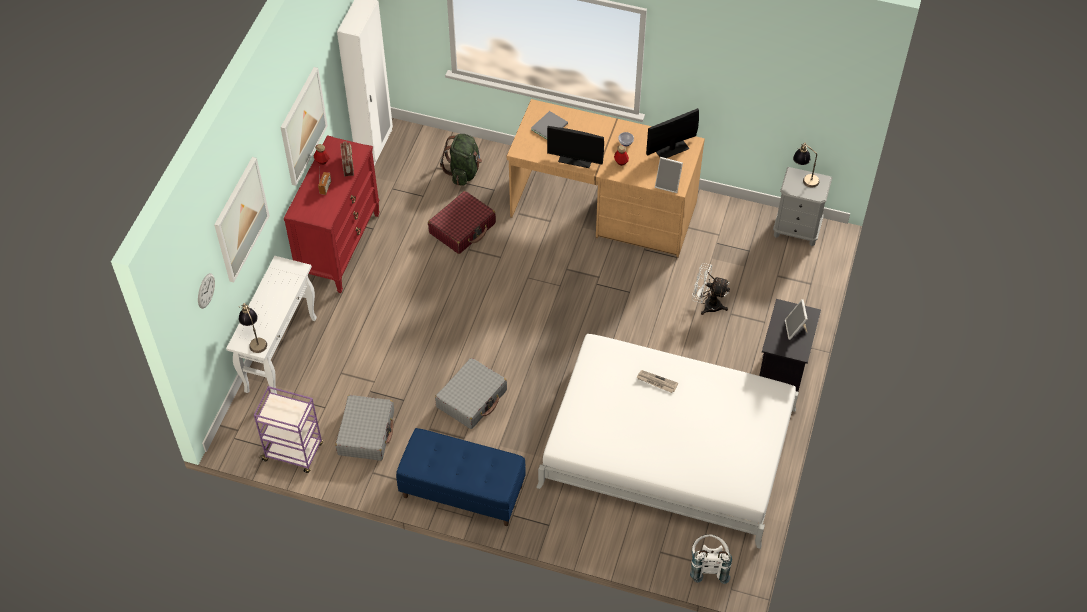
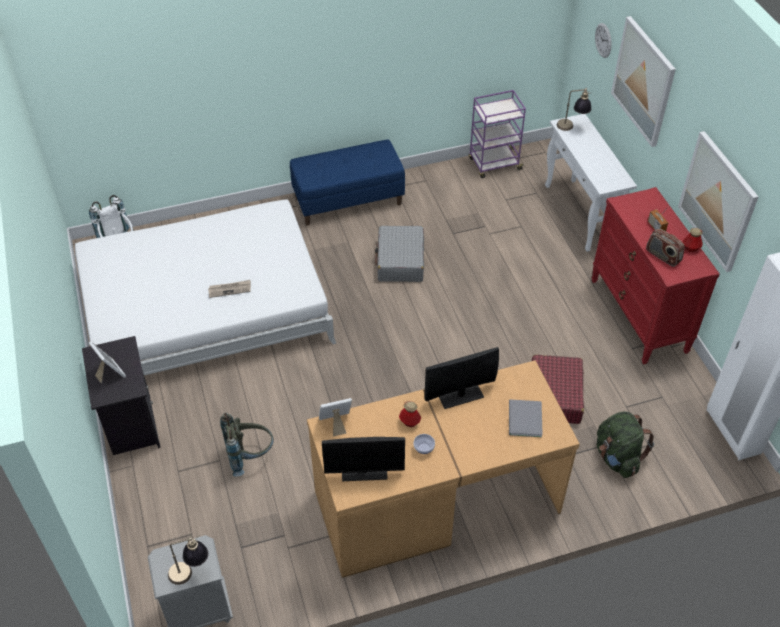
camera: 145 degrees right, 5 degrees down
grey suitcase [335,395,394,461] -> none
monitor [646,108,699,158] -> monitor turned 60 degrees clockwise [322,437,405,481]
white fan [692,263,730,315] -> grey backpack [220,413,274,477]

